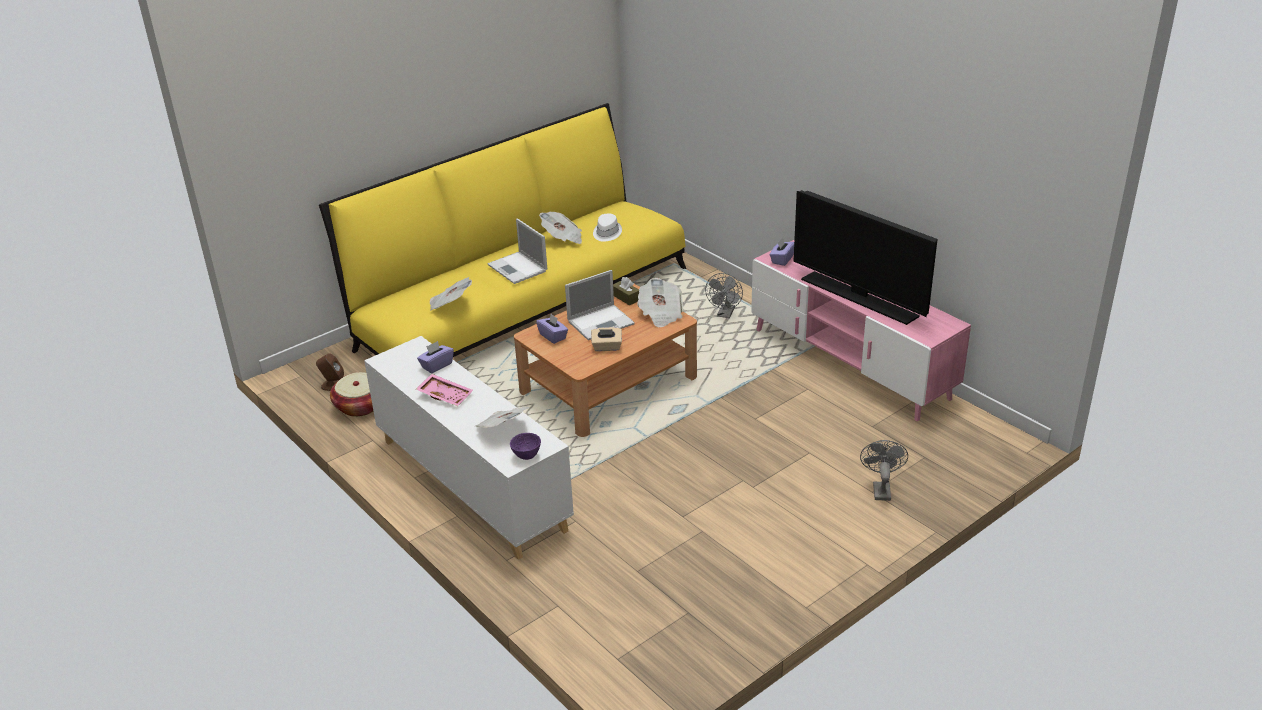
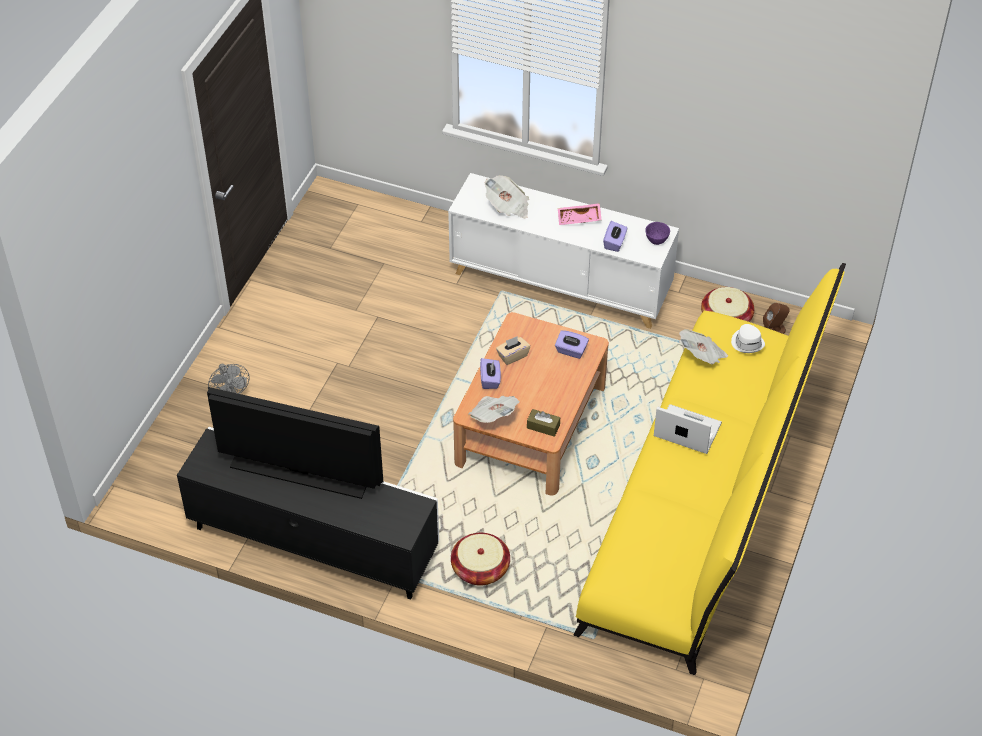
camera: 150 degrees right, 15 degrees up
purple bowl [510,433,541,460] -> purple bowl moved to [645,222,670,245]
newspaper [539,212,582,244] -> none
laptop [565,270,635,340] -> none
white hat [593,214,622,242] -> white hat moved to [731,324,765,353]
grey fan [705,273,743,318] -> basket [451,533,510,585]
pink tv stand [751,240,971,422] -> black tv stand [177,427,439,600]
purple tissue box [770,238,794,266] -> purple tissue box moved to [480,358,501,389]

